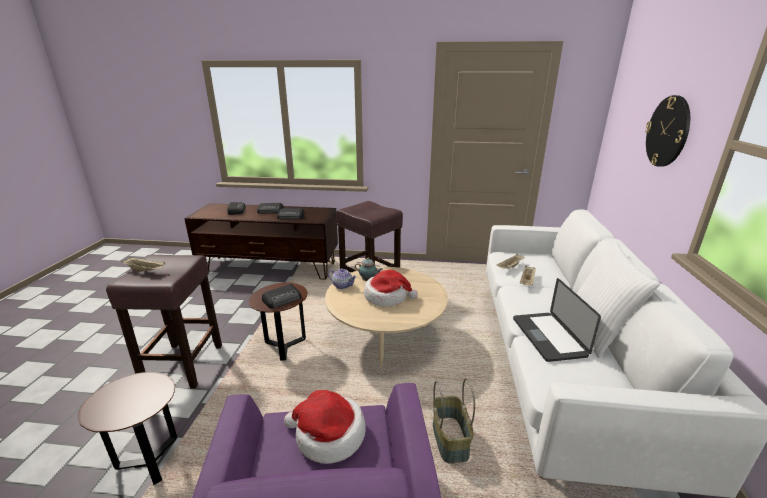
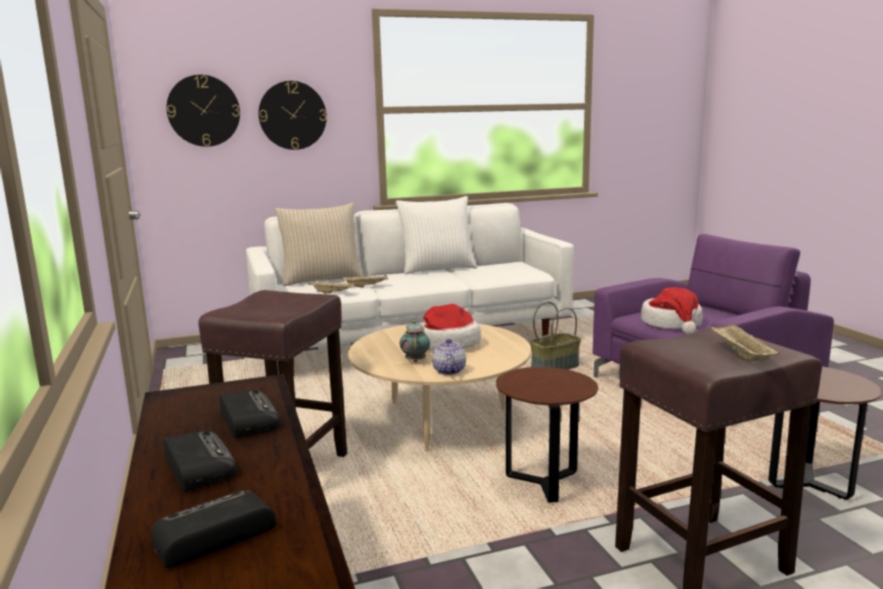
camera: 115 degrees left, 10 degrees down
radio [262,284,302,309] -> none
laptop [513,278,601,362] -> none
none -> wall clock [167,75,240,147]
none -> beige pillow [275,203,364,286]

